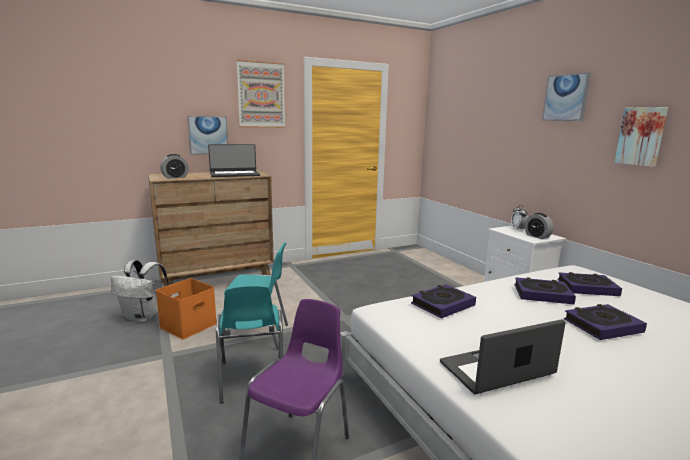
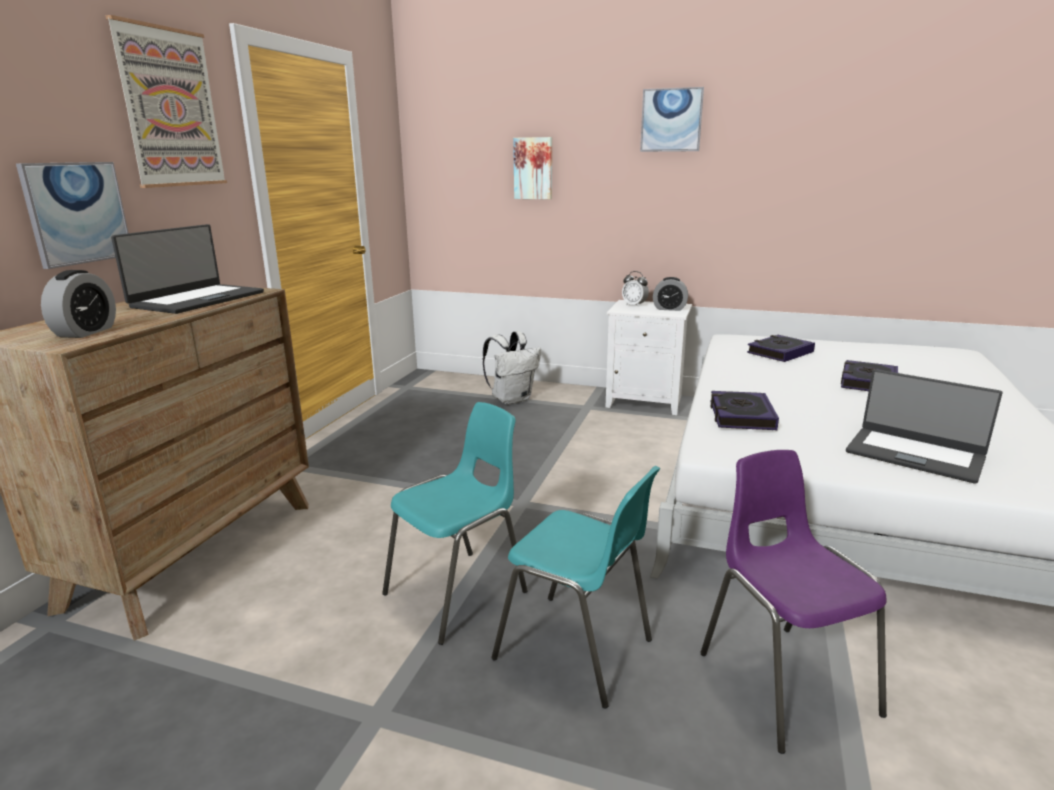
camera: 45 degrees left, 5 degrees up
white backpack [111,260,169,322] -> white backpack moved to [483,331,541,405]
orange storage box [156,278,216,340] -> none
laptop [440,319,566,394] -> laptop turned 75 degrees counterclockwise [846,369,1003,484]
book [514,277,576,304] -> none
picture [614,107,668,167] -> picture moved to [513,137,552,200]

